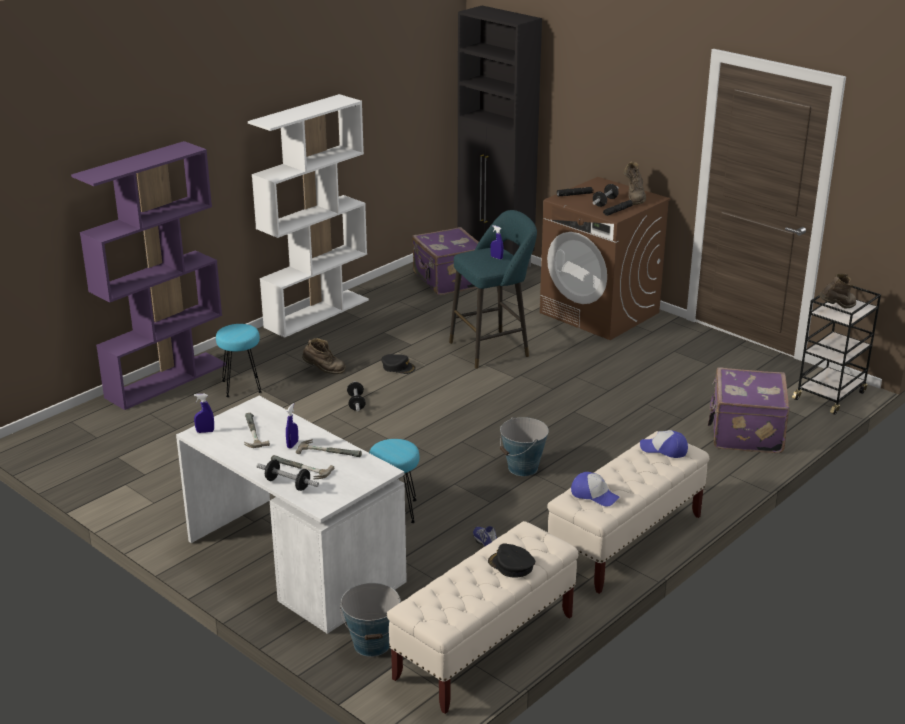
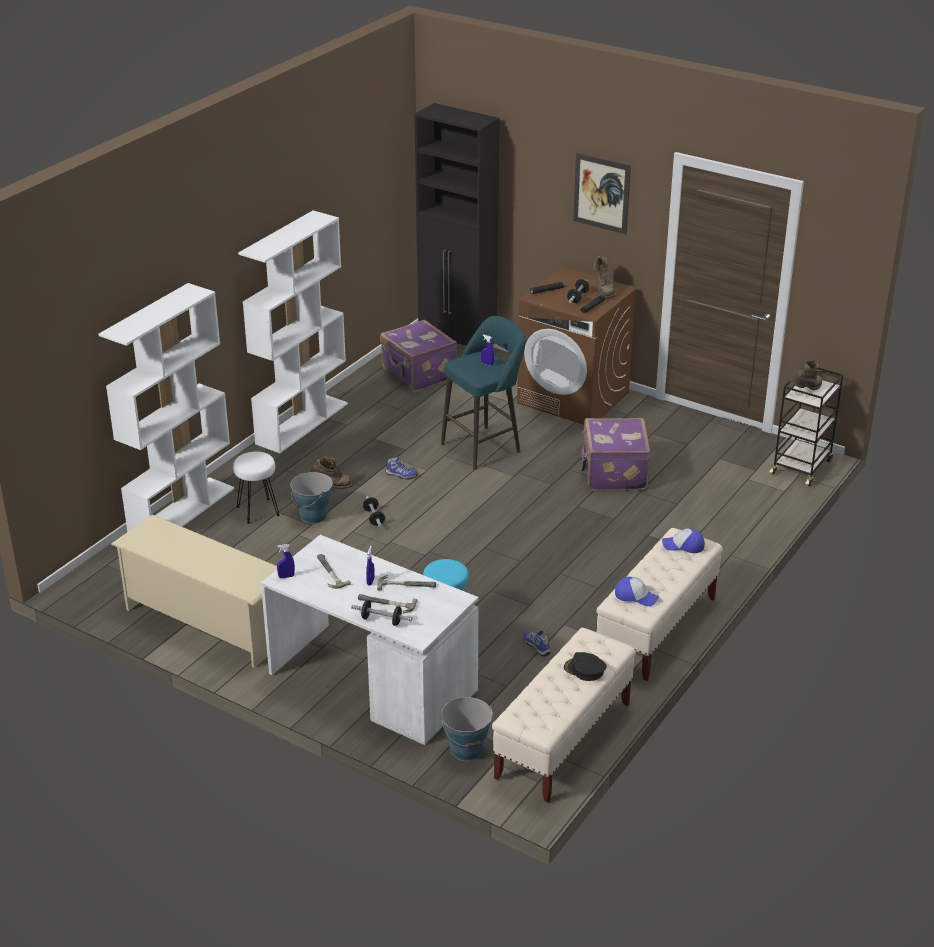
camera: 10 degrees left, 5 degrees up
purple bookcase [71,141,226,410] -> white bookcase [98,283,234,532]
turquoise stool [216,324,261,397] -> white stool [233,452,280,524]
black cap [381,354,416,374] -> shoe [385,457,418,480]
bucket [500,417,549,476] -> bucket moved to [290,472,333,524]
purple suitcase [708,367,790,453] -> purple suitcase moved to [581,418,651,491]
none -> beige shoe rack [111,515,277,668]
none -> picture [573,153,631,234]

